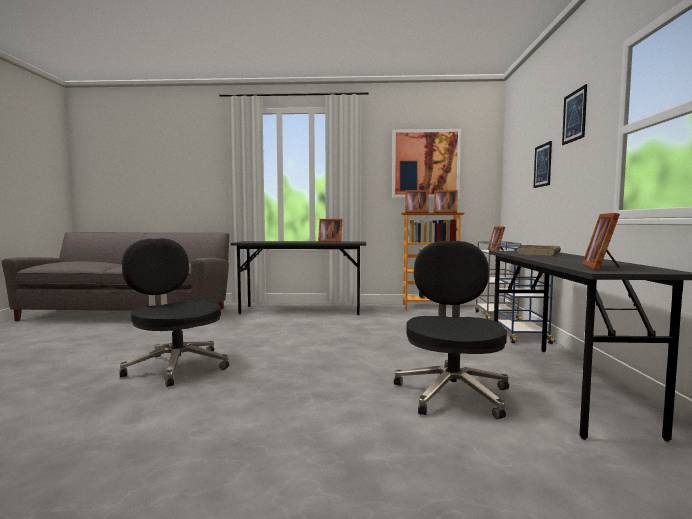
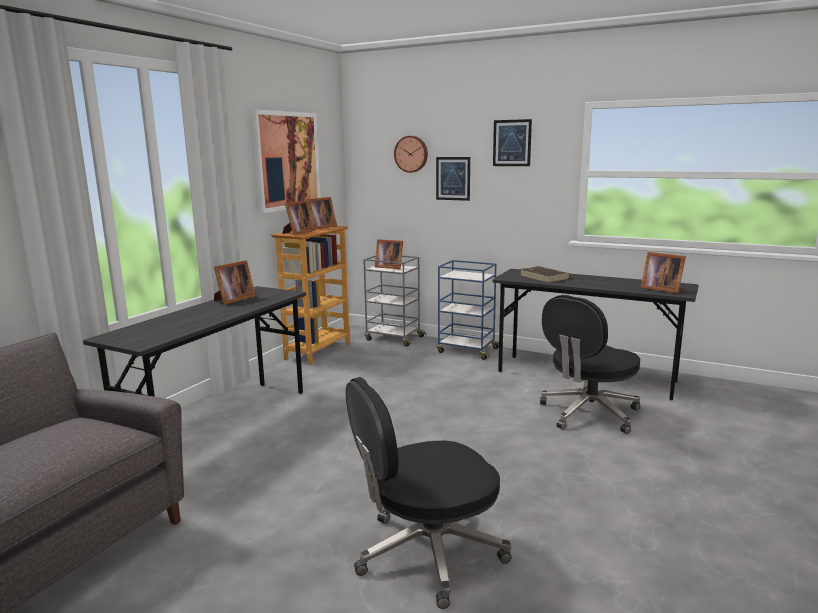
camera: 65 degrees left, 10 degrees up
black office chair [394,241,509,419] -> black office chair turned 75 degrees counterclockwise [540,295,640,434]
none -> wall clock [394,136,428,173]

